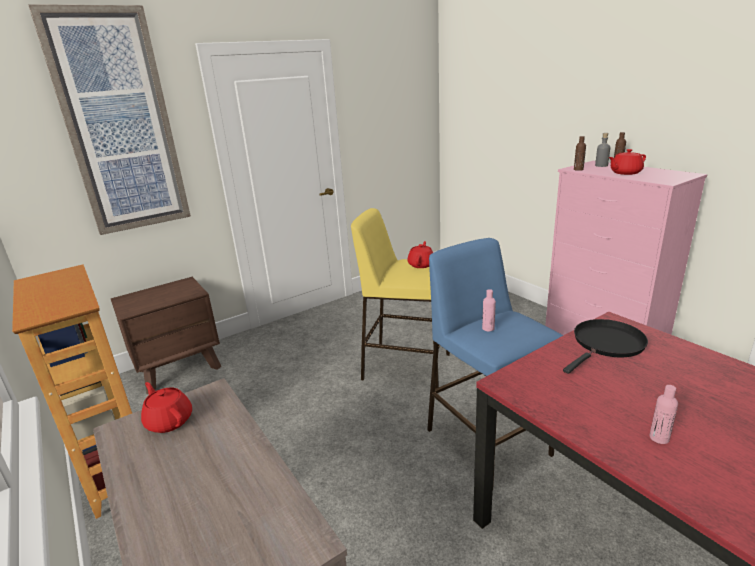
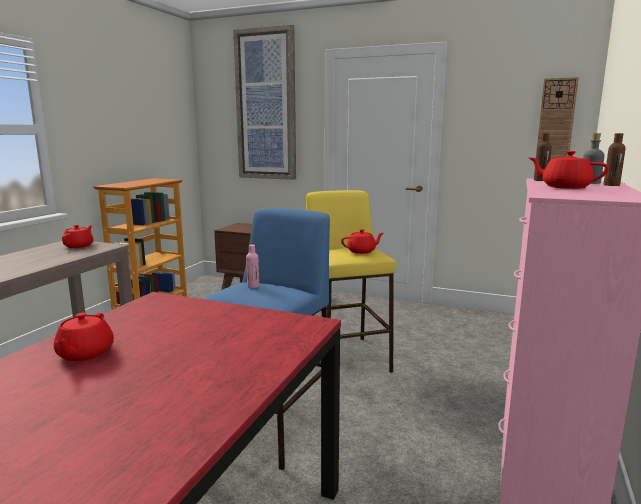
camera: 55 degrees right, 10 degrees down
black frying pan [563,319,648,374] -> none
pink bottle [649,385,678,444] -> red teapot [54,313,114,361]
none -> wall clock [536,77,579,160]

